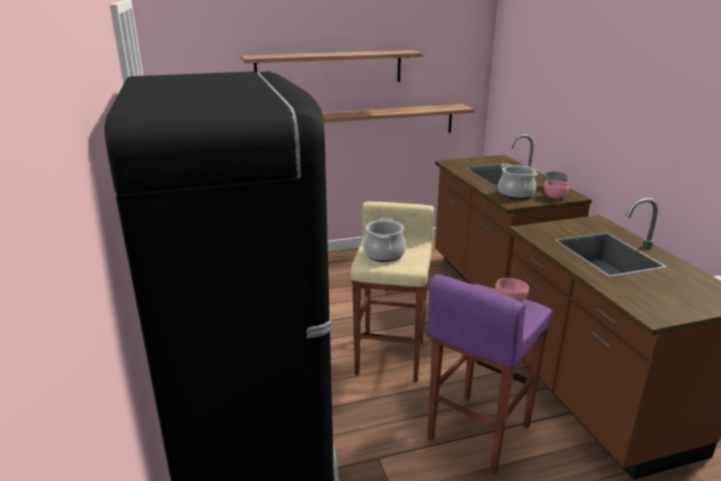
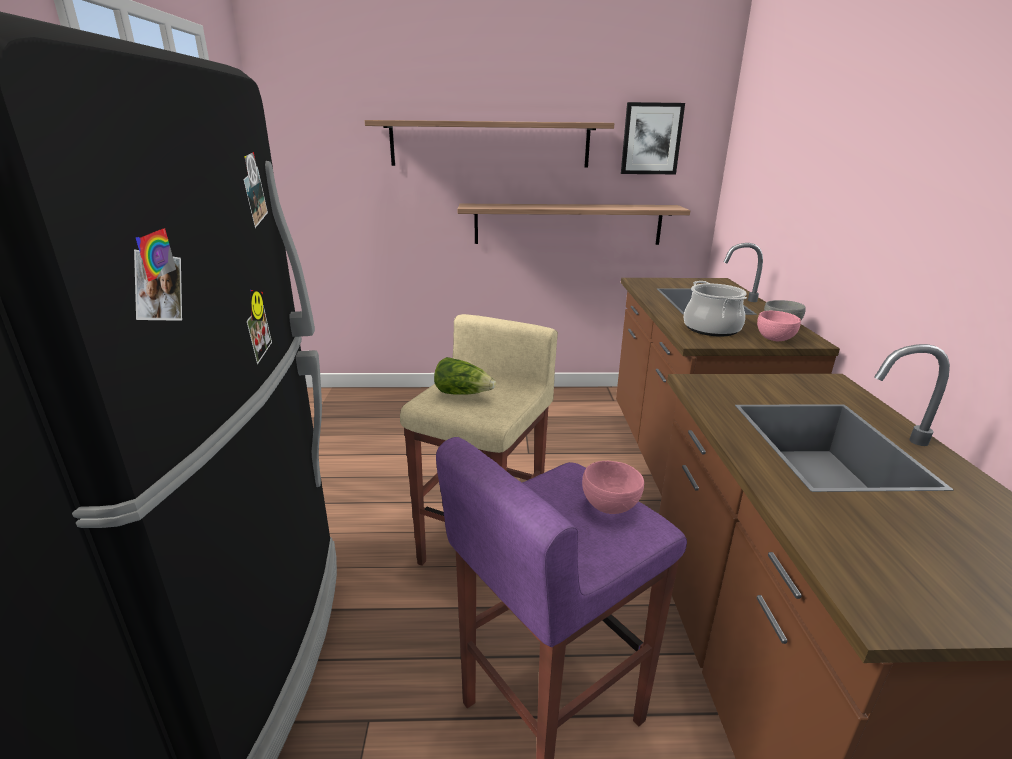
camera: 15 degrees right, 0 degrees up
cooking pot [363,217,406,262] -> lettuce [434,357,496,394]
none -> picture [621,102,685,174]

